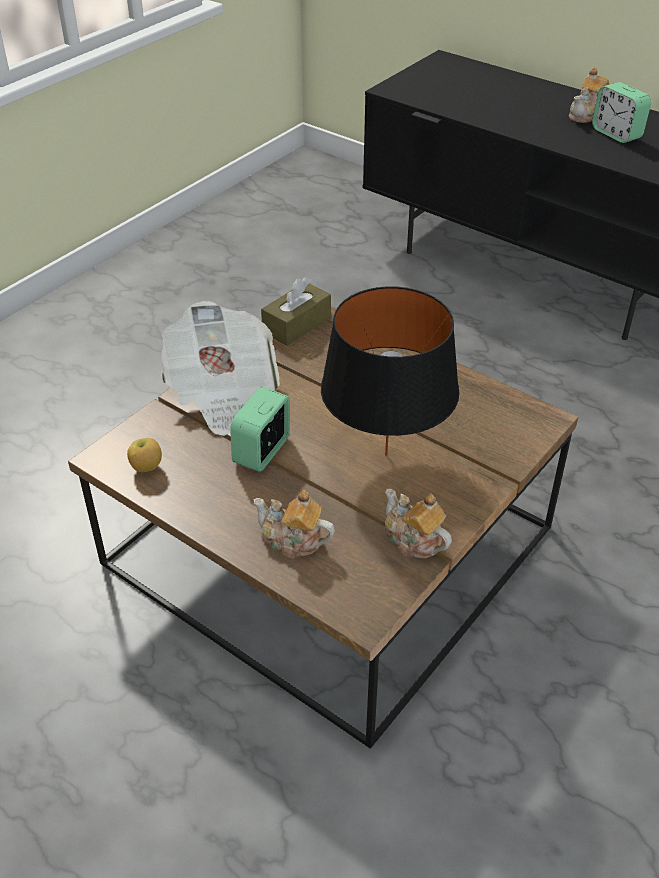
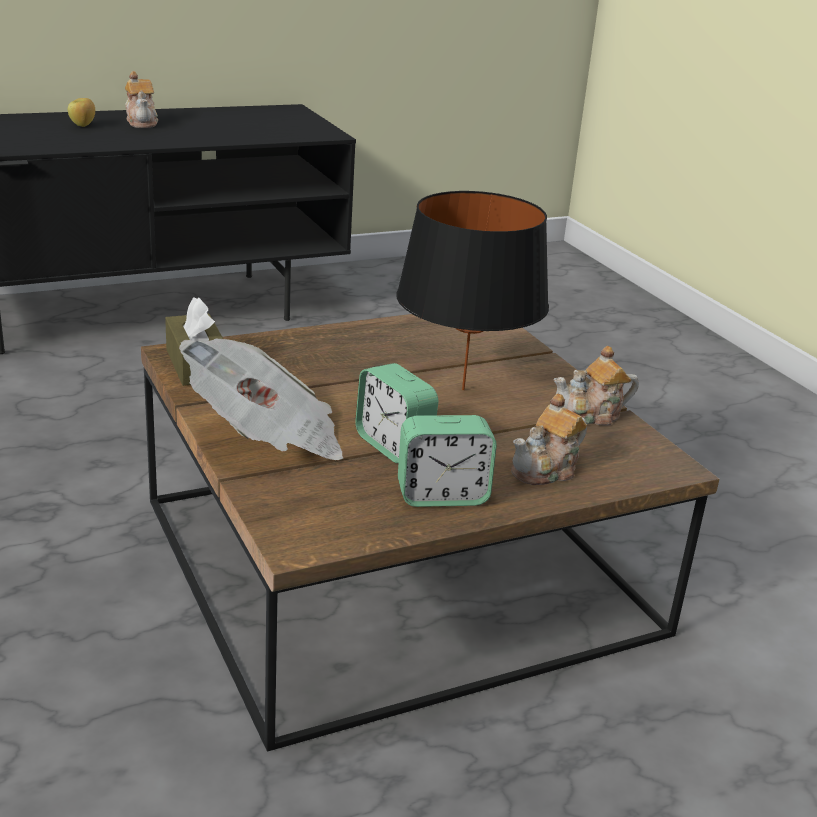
camera: 65 degrees left, 15 degrees down
apple [127,438,162,472] -> apple moved to [68,98,95,127]
alarm clock [592,82,651,143] -> alarm clock moved to [398,415,497,507]

